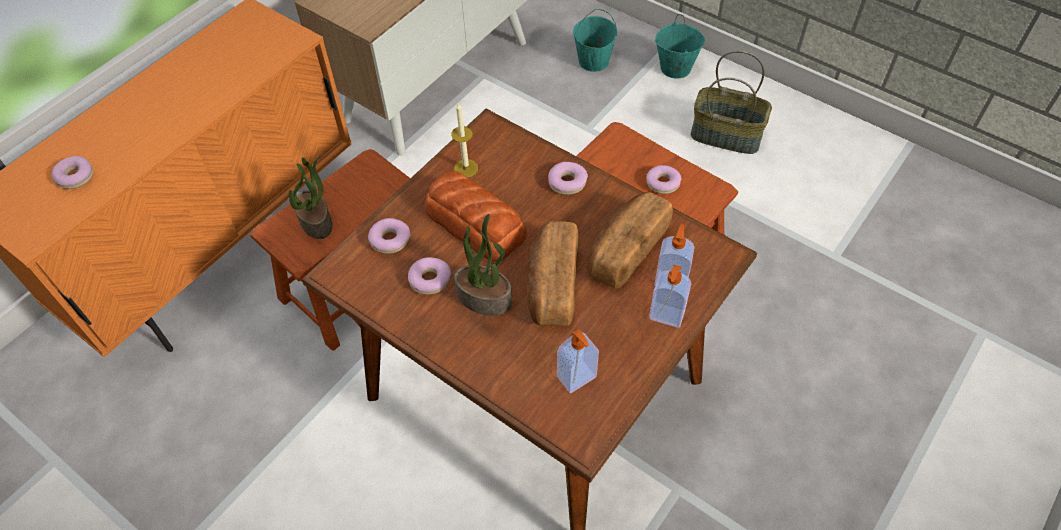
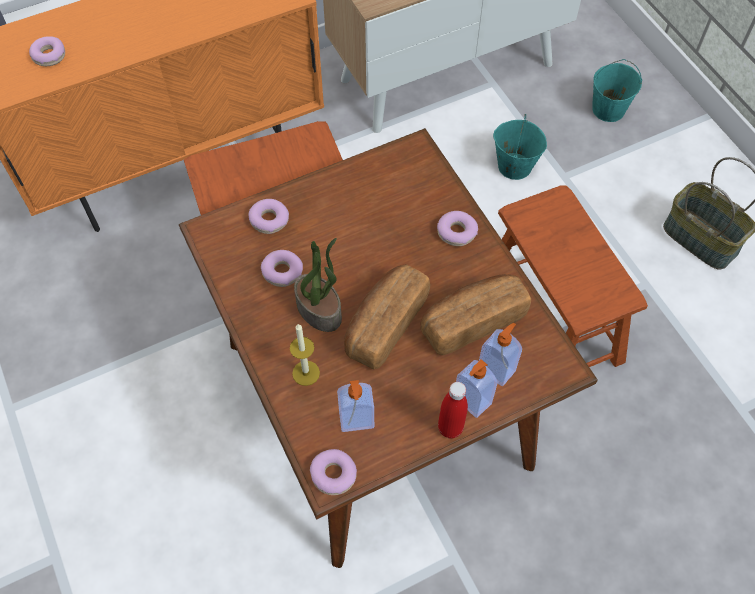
camera: 25 degrees right, 5 degrees up
potted plant [289,156,332,239] -> none
bread [425,171,527,262] -> none
candle [451,103,478,178] -> candle moved to [290,324,320,386]
donut [646,165,681,194] -> donut moved to [310,449,357,495]
turquoise bucket [655,14,705,78] -> turquoise bucket moved to [493,114,547,180]
none -> red bottle [438,382,468,439]

